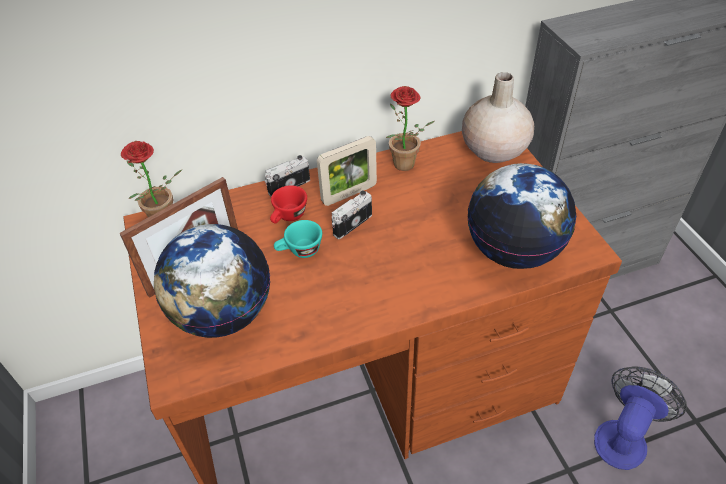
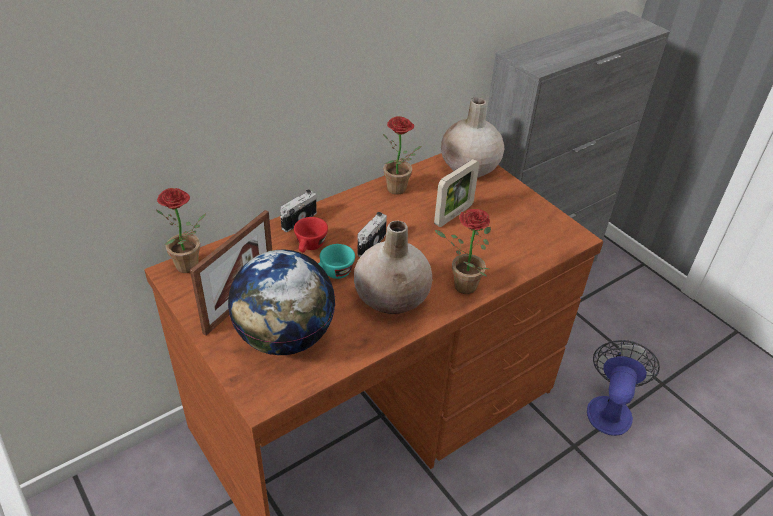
camera: 20 degrees left, 5 degrees down
picture frame [317,136,377,206] -> picture frame moved to [434,159,479,227]
globe [467,163,576,269] -> none
none -> beige vase [354,221,432,314]
none -> potted plant [435,209,491,294]

